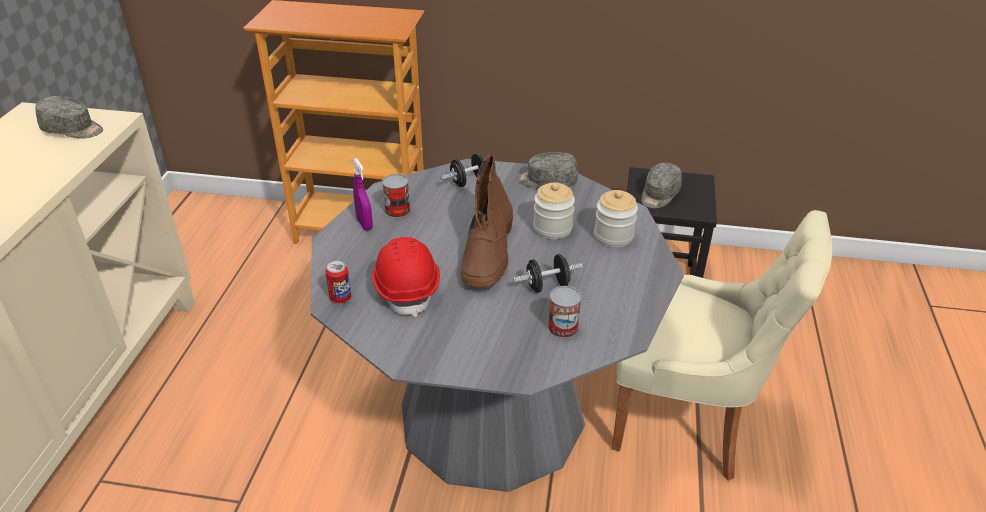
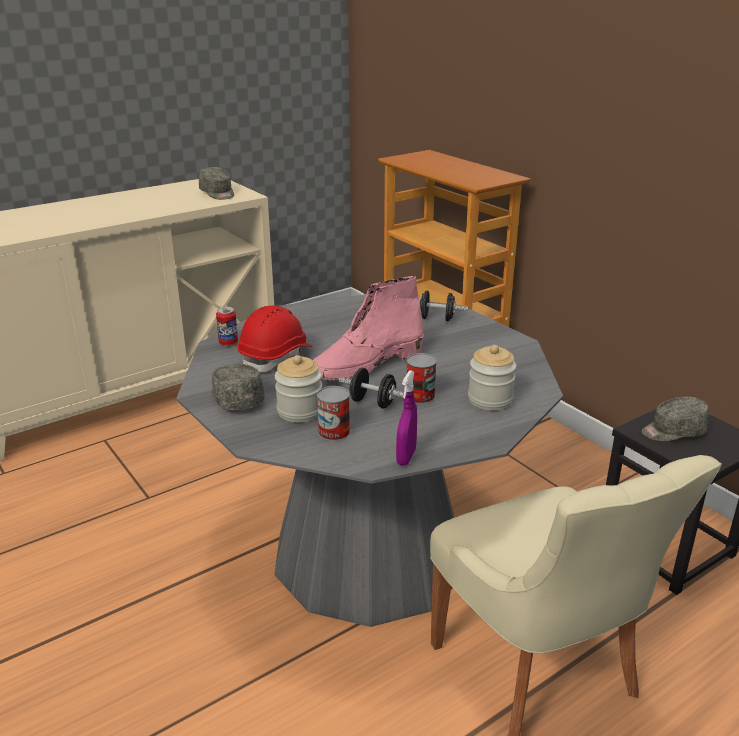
camera: 45 degrees right, 10 degrees down
purple spray bottle [353,158,373,230] -> purple spray bottle moved to [396,370,417,466]
can [382,174,410,218] -> can moved to [407,353,437,404]
brown boot [461,154,513,289] -> pink boot [313,276,424,381]
grey cap [517,152,578,188] -> grey cap moved to [211,364,265,410]
jar [533,183,575,239] -> jar moved to [275,355,322,422]

